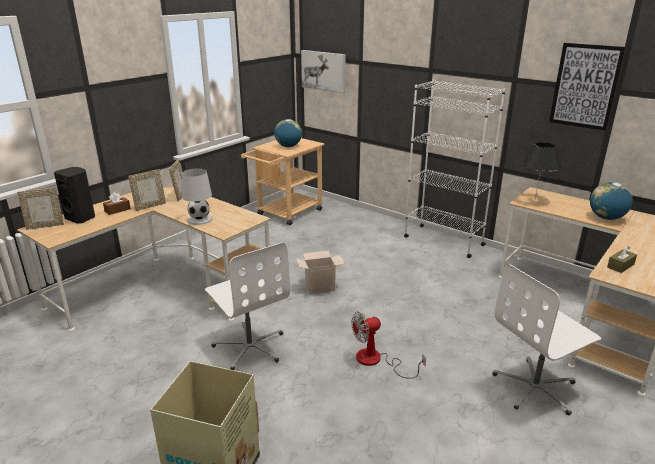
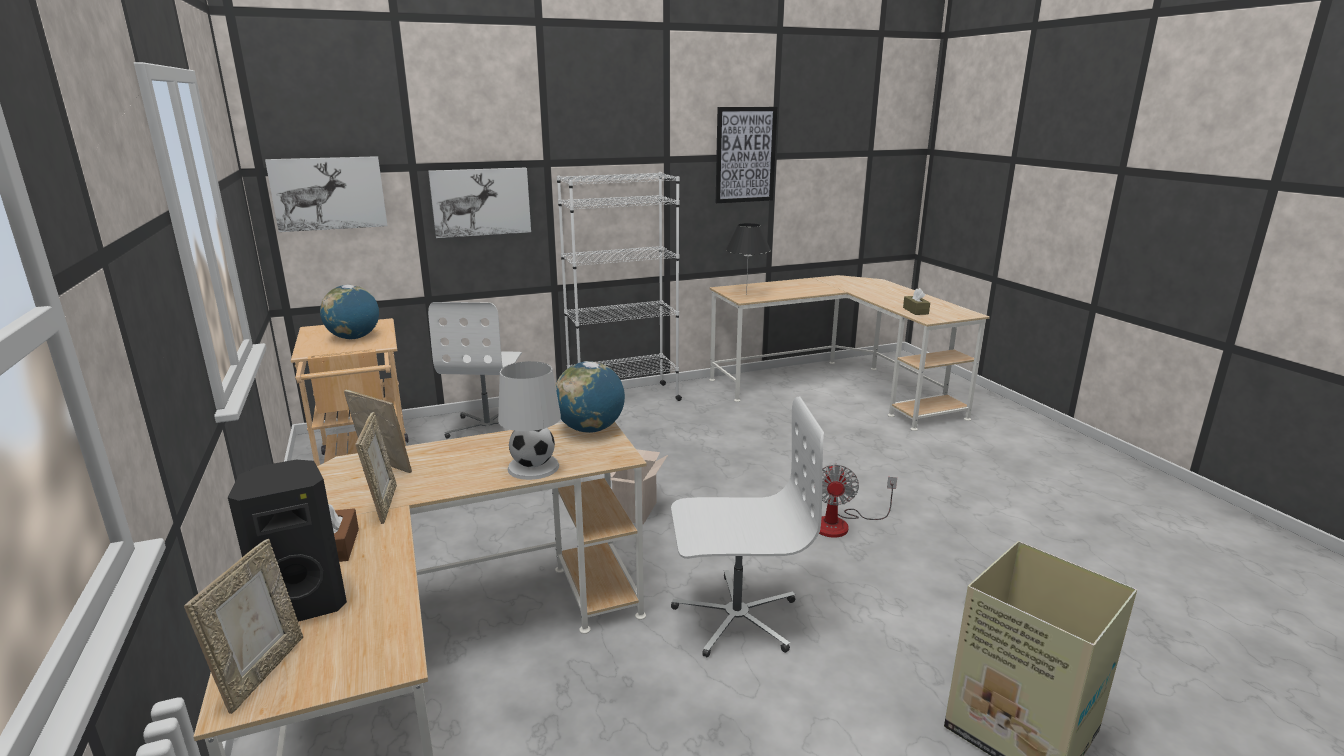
camera: 60 degrees left, 5 degrees down
white office chair [492,264,601,415] -> white office chair moved to [428,302,522,439]
globe [590,182,633,220] -> globe moved to [555,361,625,433]
none -> picture [428,168,531,238]

